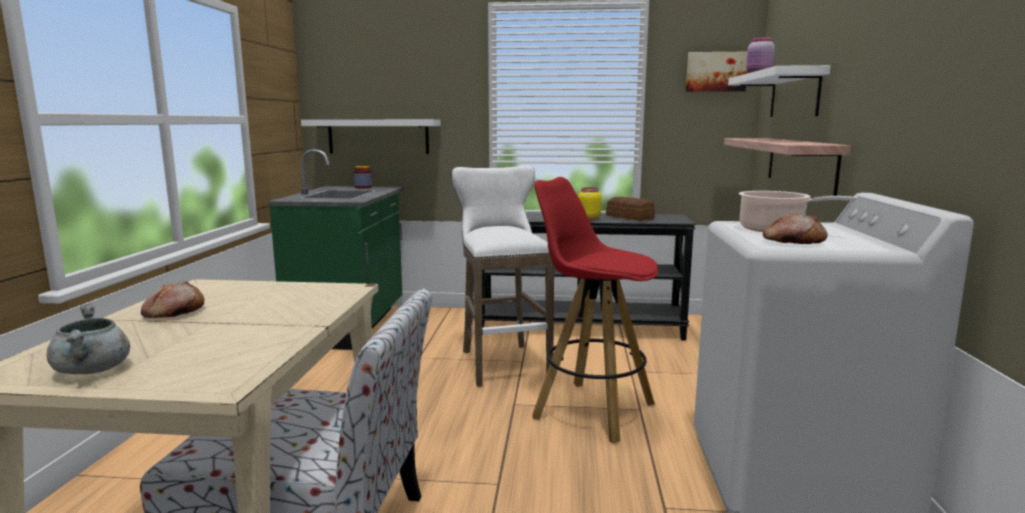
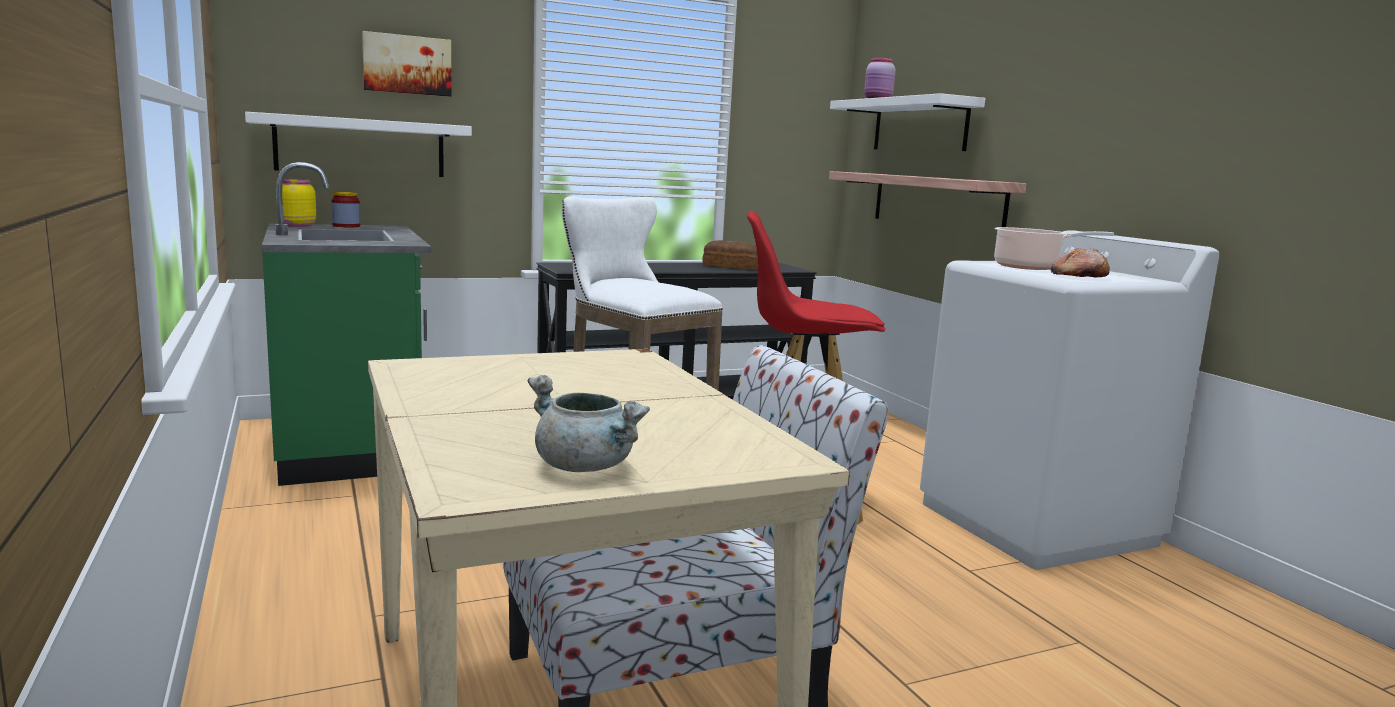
camera: 30 degrees left, 0 degrees up
bread [141,281,204,318] -> none
yellow jar [578,187,601,221] -> yellow jar moved to [282,179,316,227]
picture [686,52,747,92] -> picture moved to [362,31,452,97]

